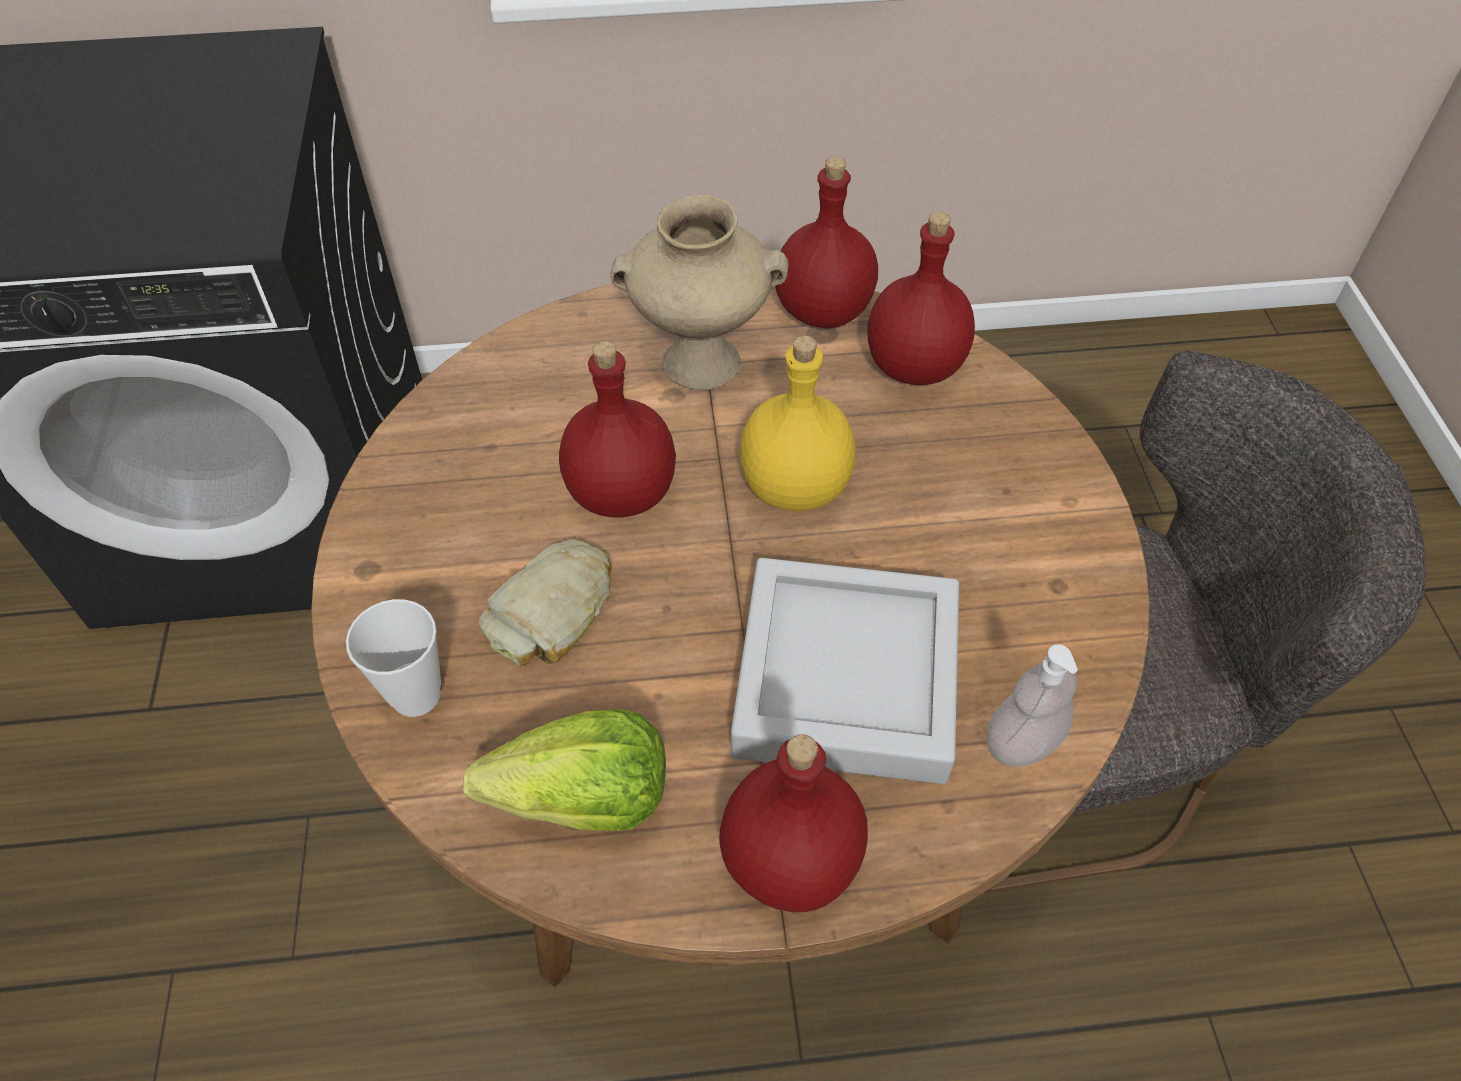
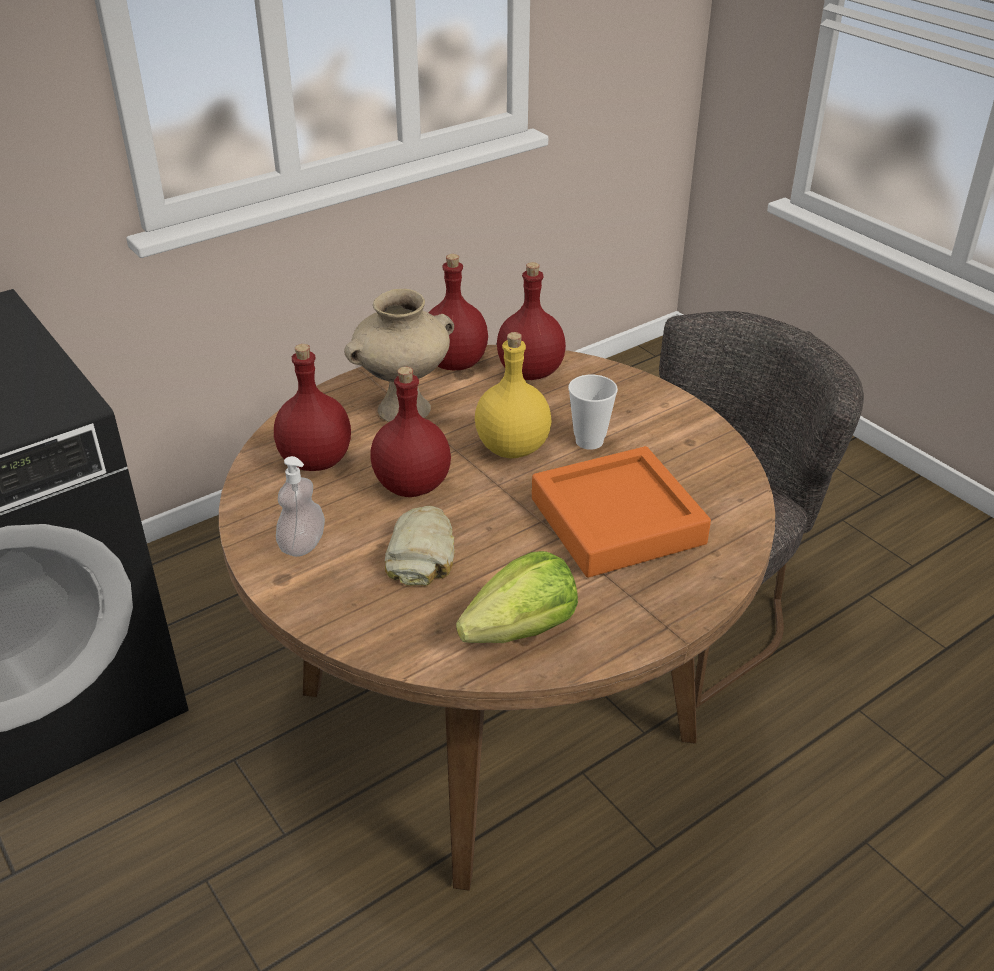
camera: 30 degrees left, 15 degrees down
cup [346,599,441,717] -> cup moved to [568,375,618,450]
red bottle [719,734,868,912] -> red bottle moved to [274,344,351,471]
grey tray [731,558,959,784] -> orange tray [532,446,711,578]
soap dispenser [986,644,1078,767] -> soap dispenser moved to [276,456,325,557]

